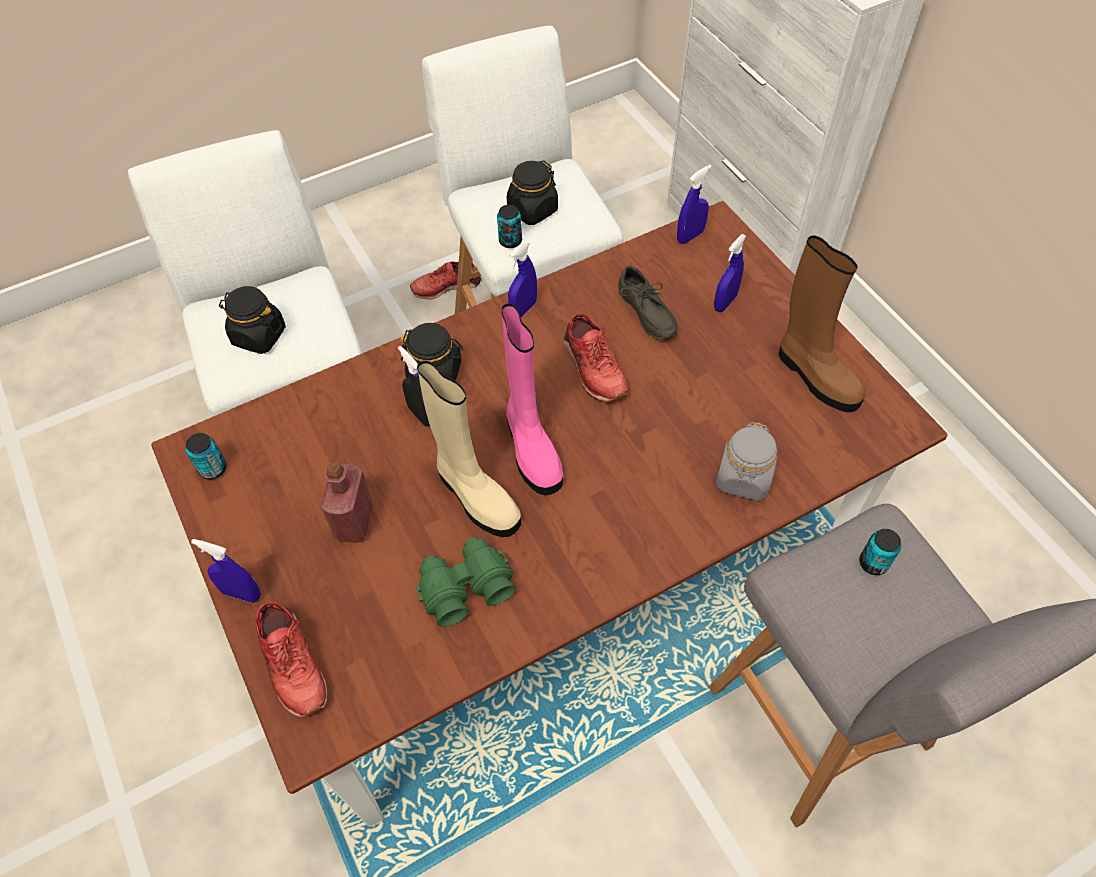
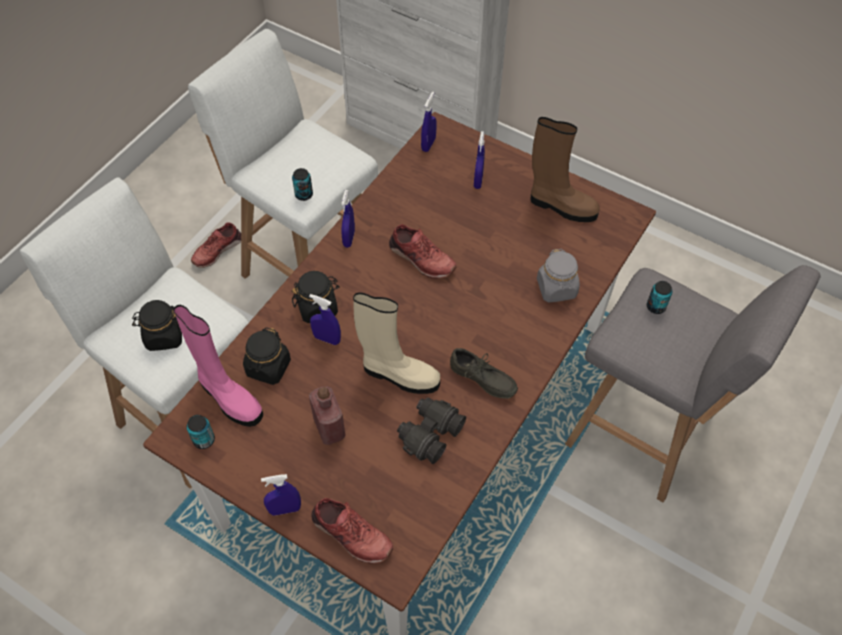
camera: 30 degrees left, 0 degrees up
black spray bottle [398,346,430,427] -> blue spray bottle [309,294,341,345]
green binoculars [416,537,516,627] -> black binoculars [397,398,466,464]
pink boot [502,303,563,496] -> pink boot moved to [173,305,263,427]
black jar [507,160,558,225] -> black jar moved to [243,327,291,385]
grey shoe [618,266,678,340] -> grey shoe moved to [450,348,518,399]

